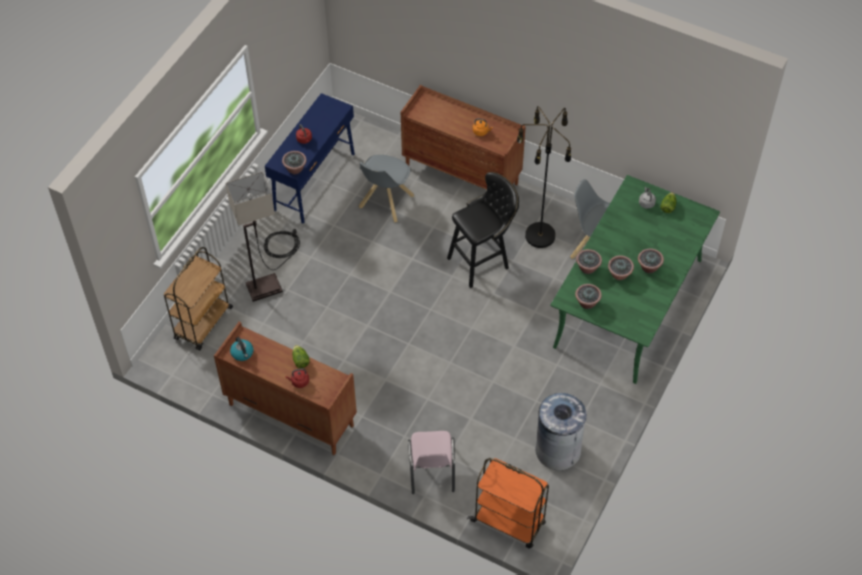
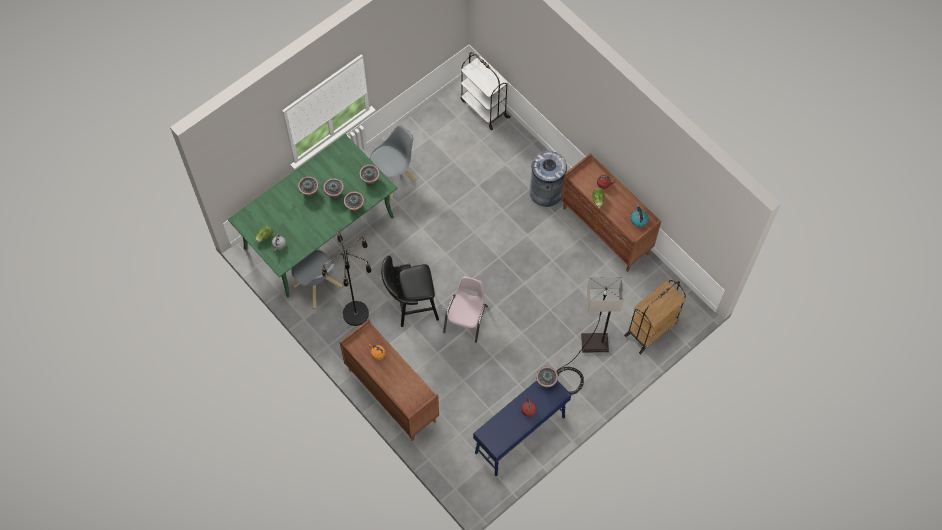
camera: 160 degrees left, 10 degrees up
grey chair [359,155,414,223] -> grey chair moved to [370,125,416,199]
pink chair [408,431,455,494] -> pink chair moved to [443,276,488,343]
orange cart [467,458,549,548] -> white cart [461,52,511,130]
grey trash can [536,393,587,470] -> grey trash can moved to [529,151,567,207]

